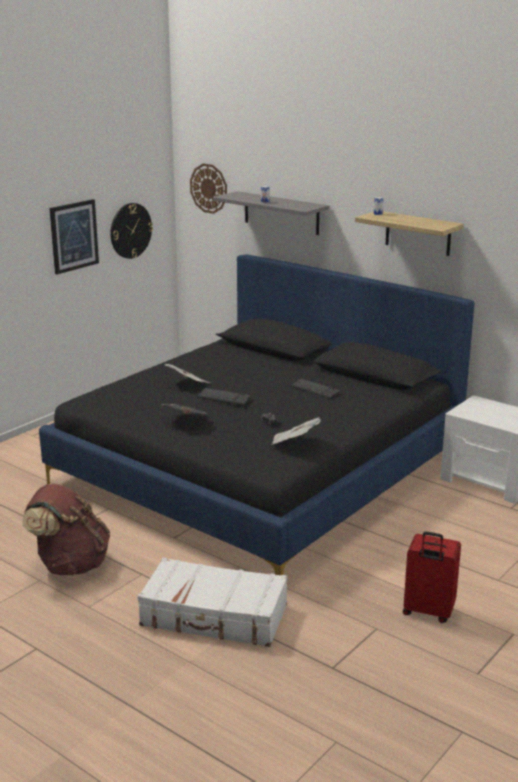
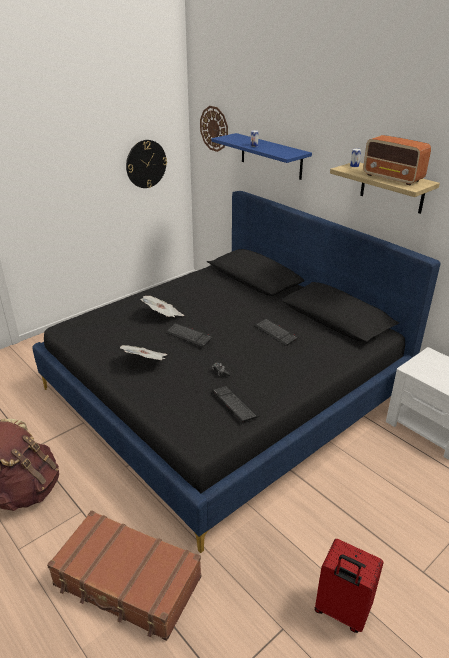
camera: 10 degrees right, 10 degrees up
picture [50,199,99,274] -> none
white suitcase [138,558,287,647] -> brown suitcase [47,510,201,641]
grey shelf [213,191,329,235] -> blue shelf [211,133,312,180]
newspaper [271,417,321,445] -> keyboard [212,386,259,422]
none -> radio [363,135,431,185]

